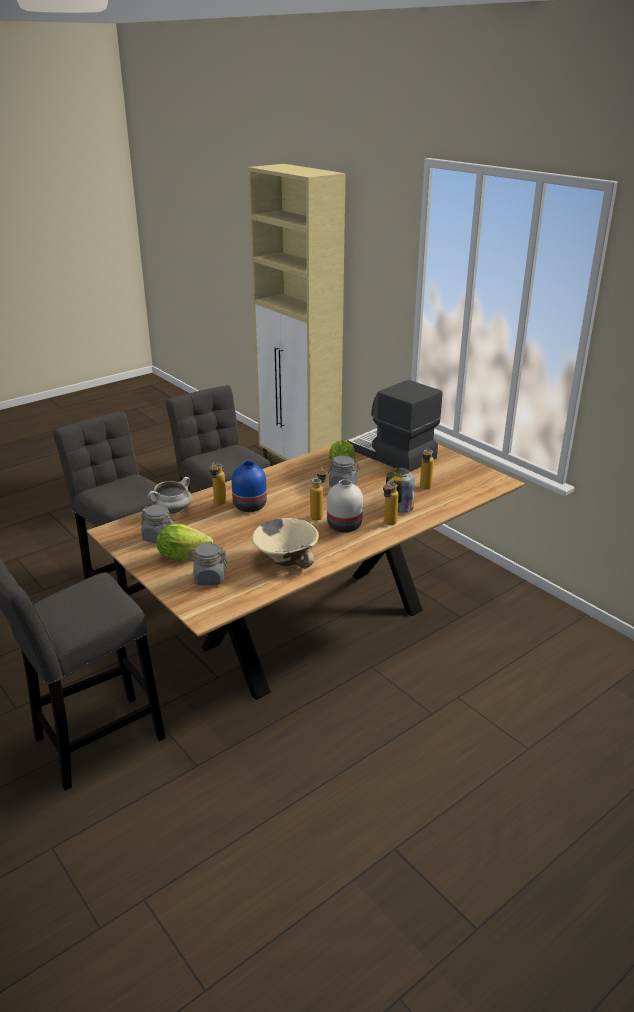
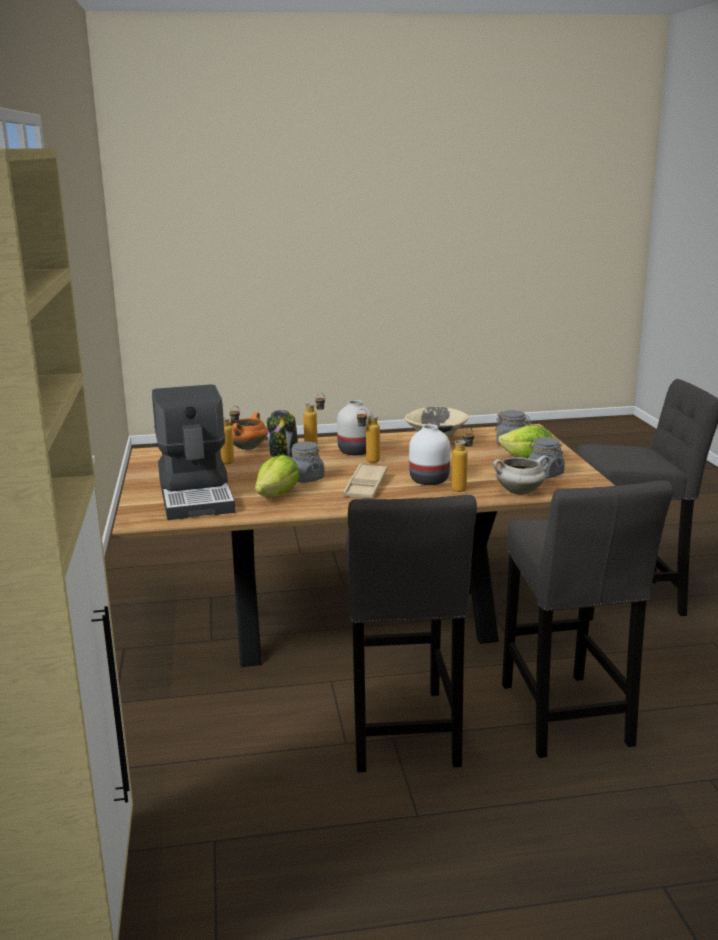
camera: 150 degrees left, 10 degrees down
blue vase [231,461,267,512] -> white vase [409,424,450,485]
none -> orange cooking pot [229,412,268,450]
none -> beige tray [343,464,387,499]

